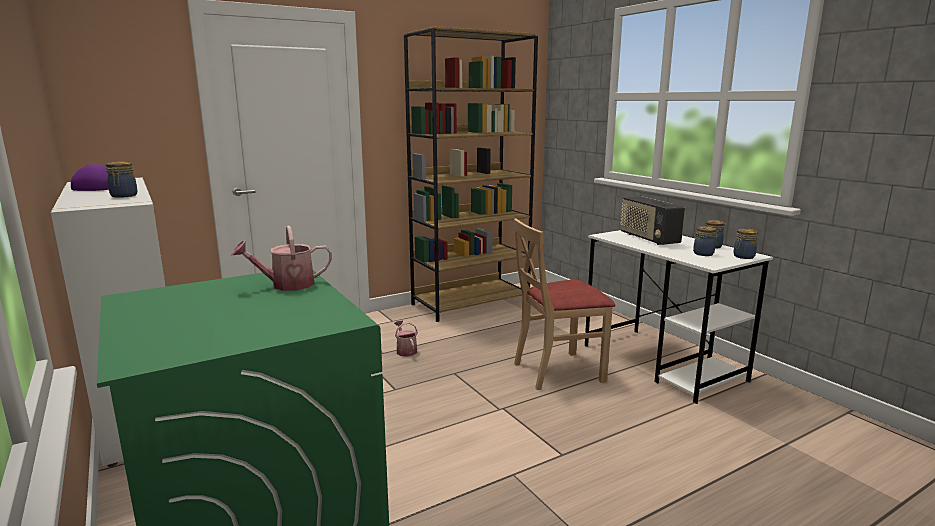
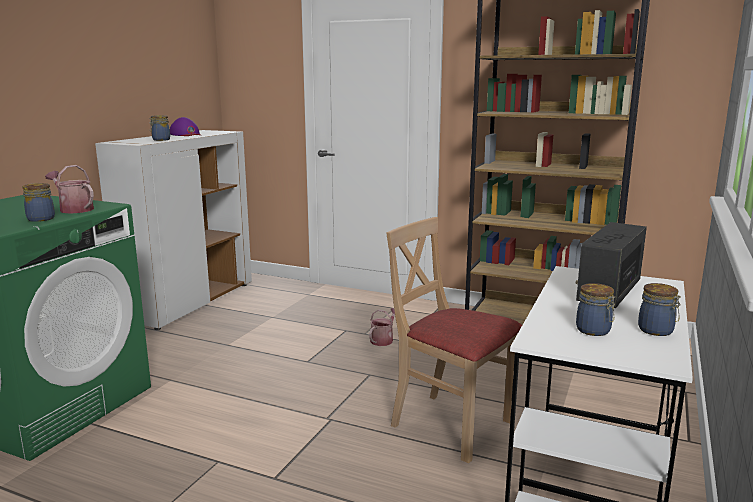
camera: 55 degrees right, 0 degrees up
jar [734,229,758,259] -> jar moved to [22,183,55,222]

